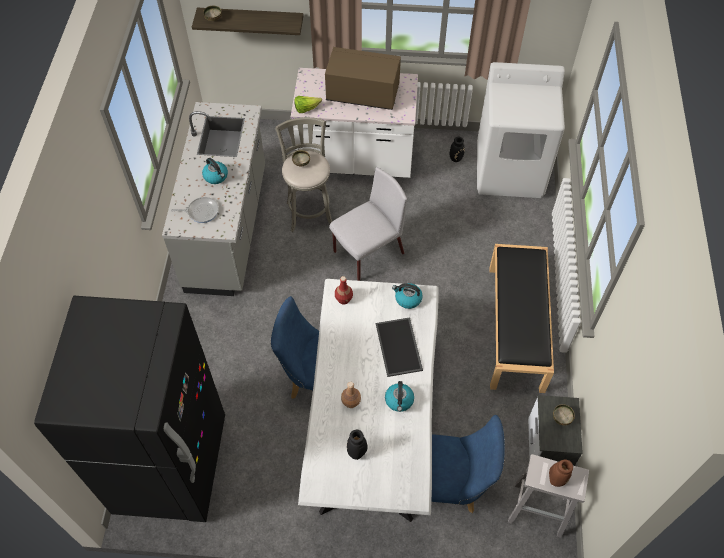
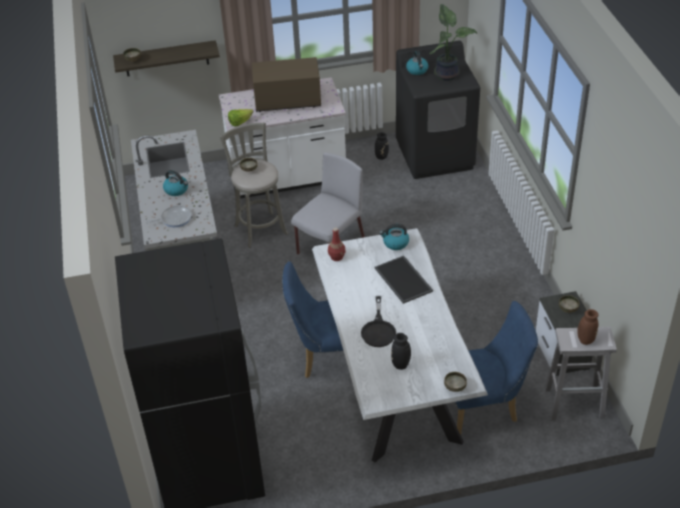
camera: 15 degrees left, 15 degrees down
brown bottle [341,382,361,408] -> black frying pan [361,296,396,347]
kettle [385,381,414,412] -> kettle moved to [406,50,429,75]
white washing machine [477,62,565,198] -> black washing machine [396,41,480,179]
black bench [489,244,554,393] -> none
none -> potted plant [429,4,477,81]
none -> bowl [444,372,467,392]

